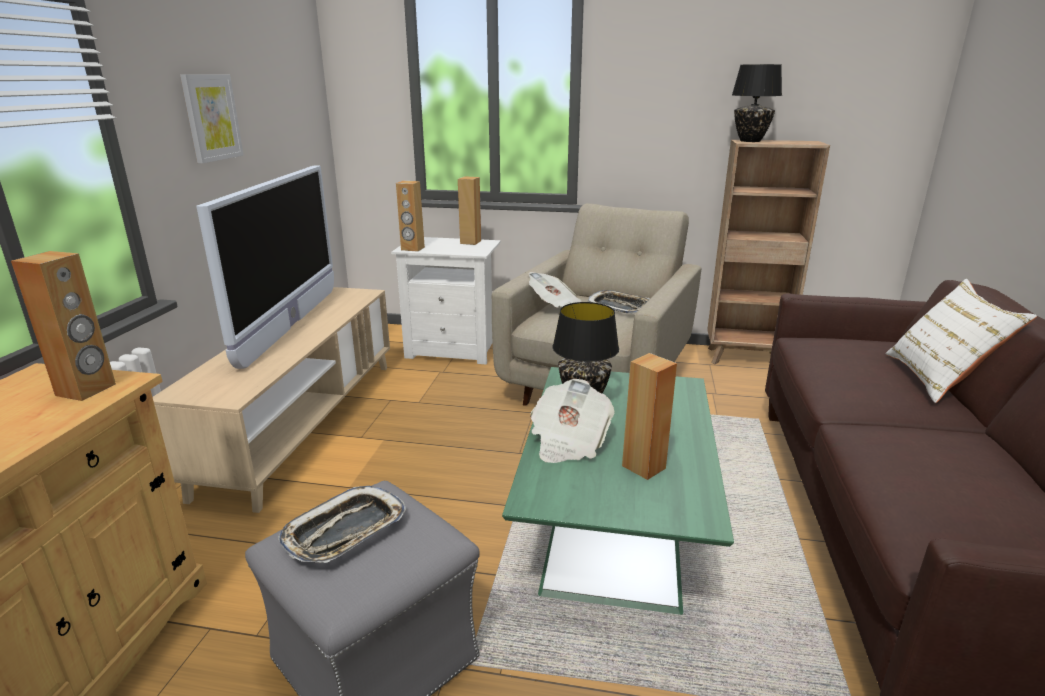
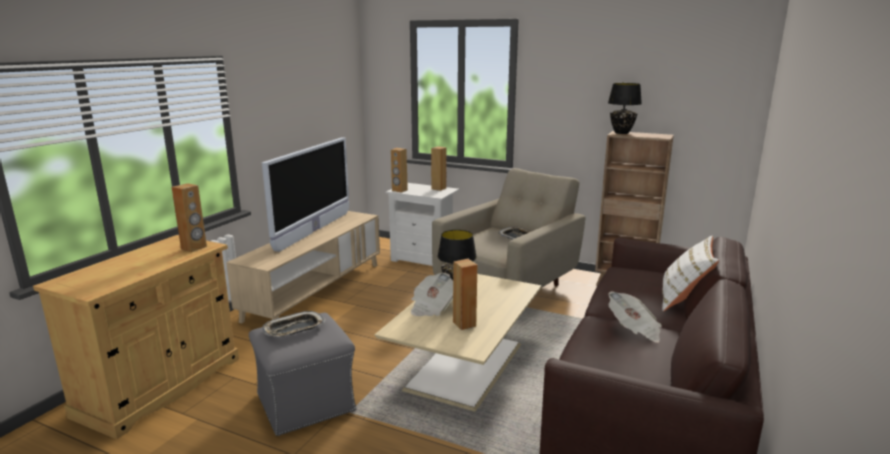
camera: 15 degrees right, 5 degrees down
picture [180,74,244,164] -> none
green coffee table [502,367,734,615] -> beige coffee table [375,274,541,412]
newspaper [529,272,581,308] -> newspaper moved to [608,291,662,343]

